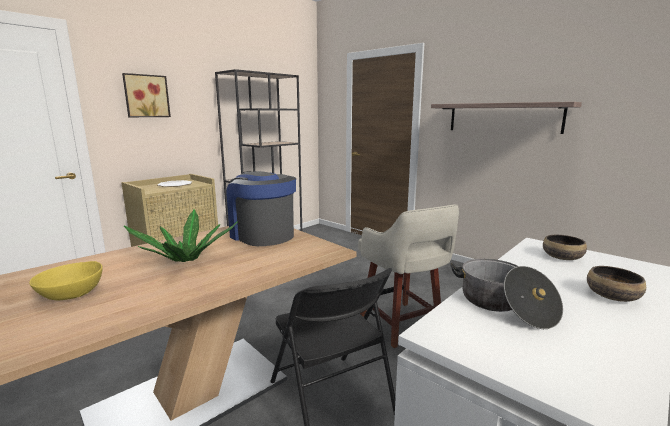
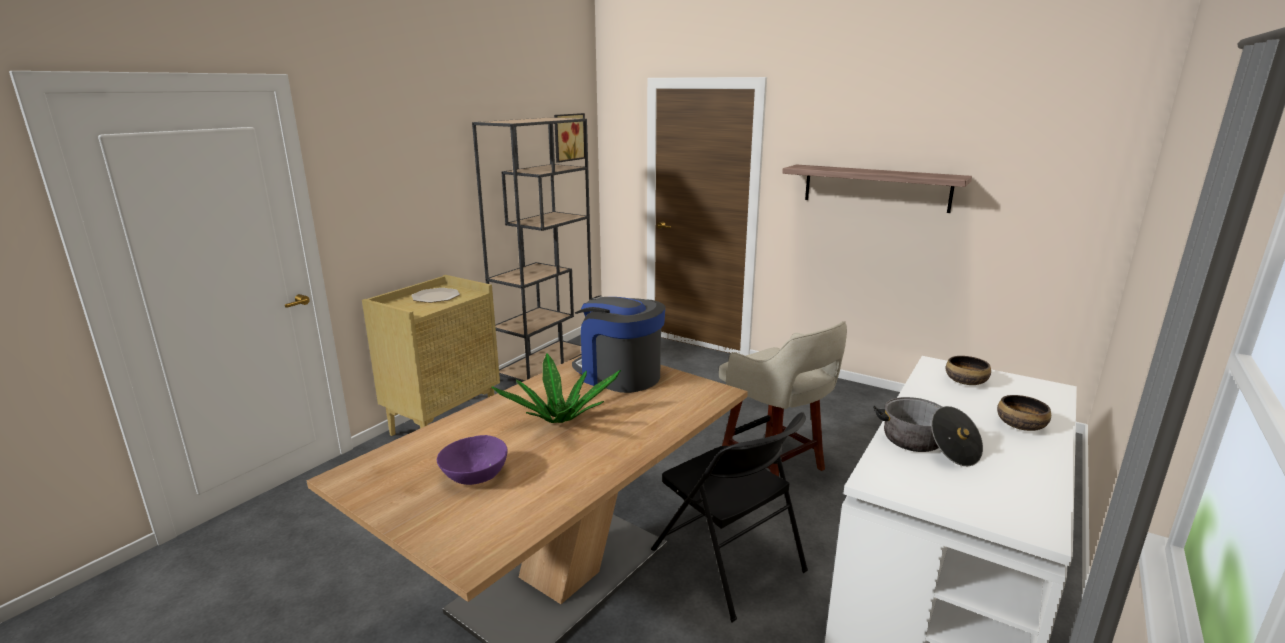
camera: 10 degrees left, 5 degrees up
yellow bowl [29,261,103,300] -> purple bowl [437,435,508,485]
picture [122,73,171,117] -> picture moved to [554,113,585,163]

